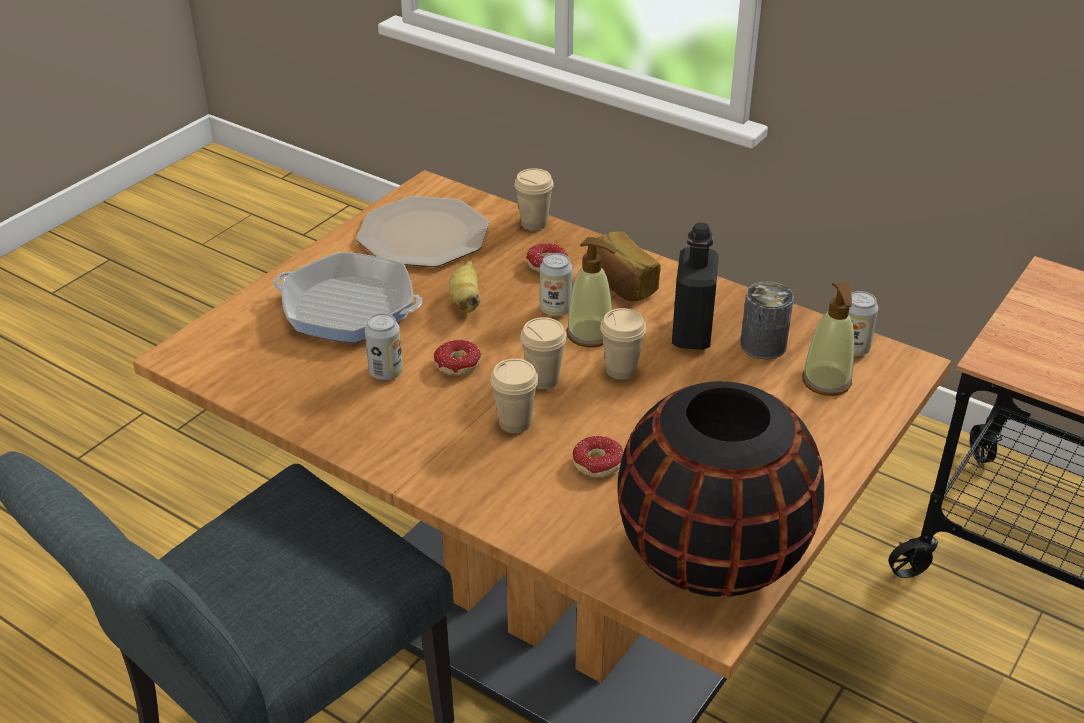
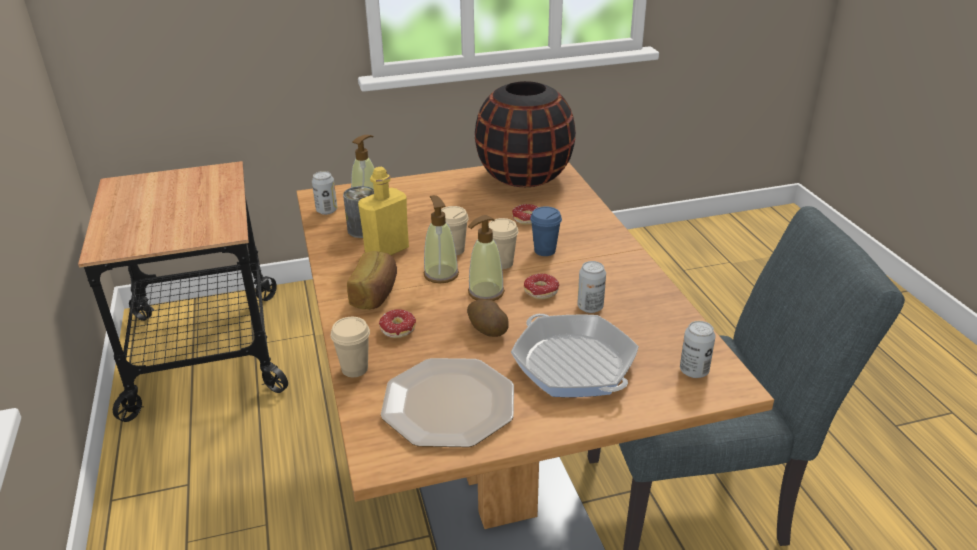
camera: 140 degrees left, 5 degrees down
banana [449,260,480,313] -> potato [467,299,509,337]
beige cup [490,359,539,433] -> blue cup [530,206,562,256]
can [540,253,572,316] -> can moved to [680,321,716,378]
black bottle [672,222,719,350] -> yellow bottle [358,167,409,255]
none -> soap dispenser [468,215,505,301]

